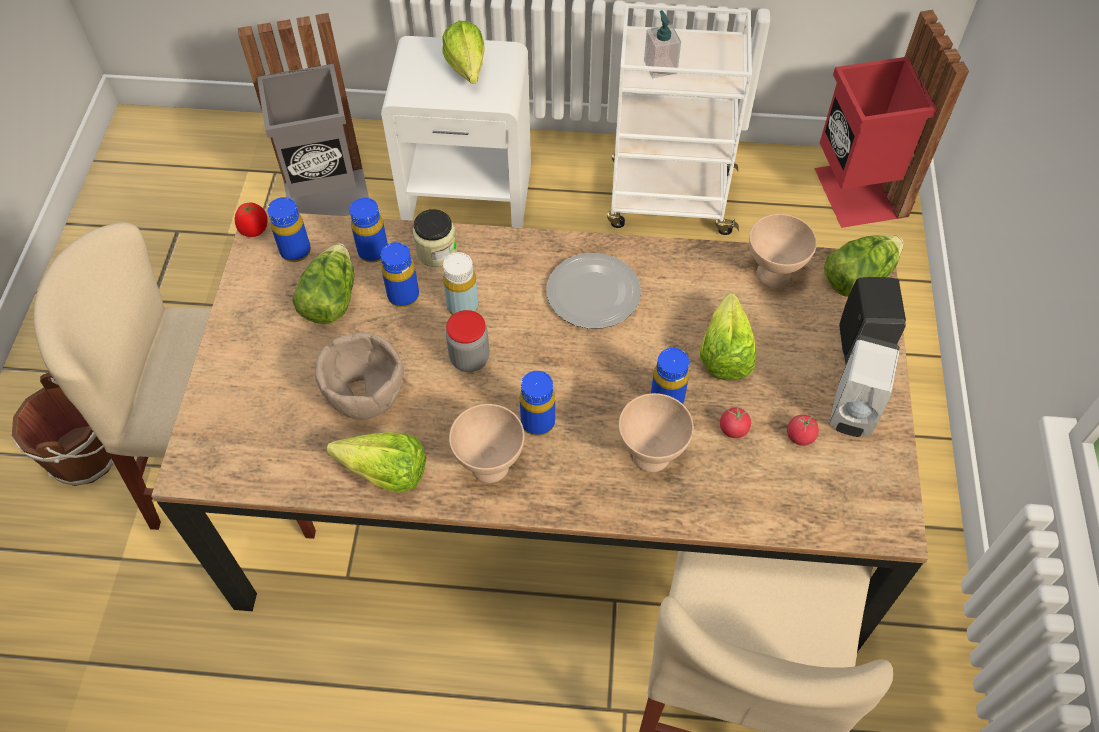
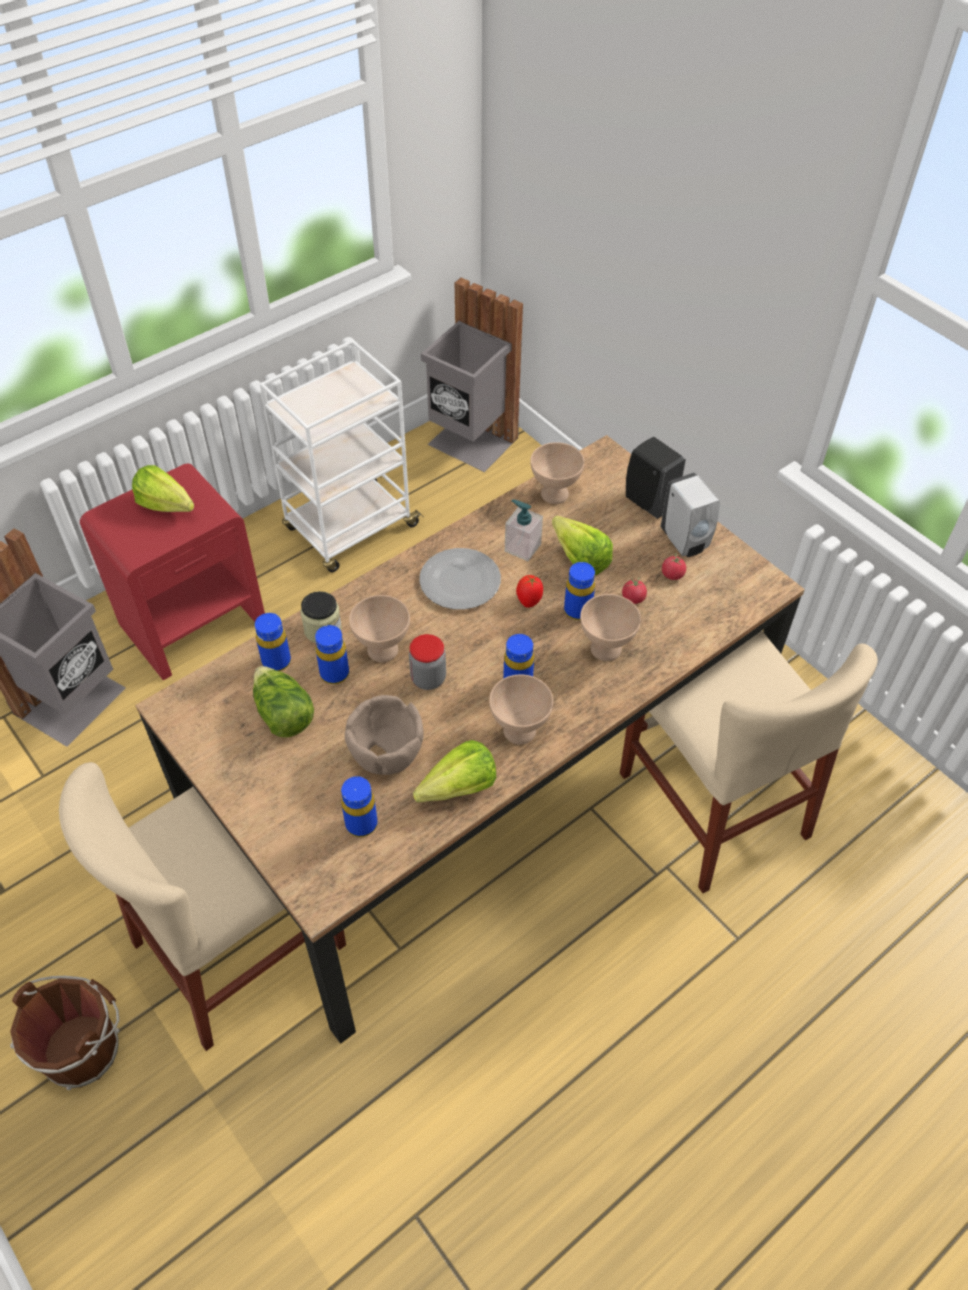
camera: 45 degrees left, 5 degrees down
tomato [235,202,267,237] -> tomato moved to [516,575,543,608]
blue bottle [268,197,311,262] -> blue bottle moved to [341,776,377,837]
white nightstand [381,36,531,228] -> red nightstand [80,464,265,680]
yellow bottle [443,252,479,315] -> beige bowl [349,595,410,662]
soap dispenser [644,10,681,78] -> soap dispenser moved to [505,499,543,561]
red trash can [814,10,969,228] -> grey trash can [421,278,523,472]
lettuce [824,235,903,297] -> none

